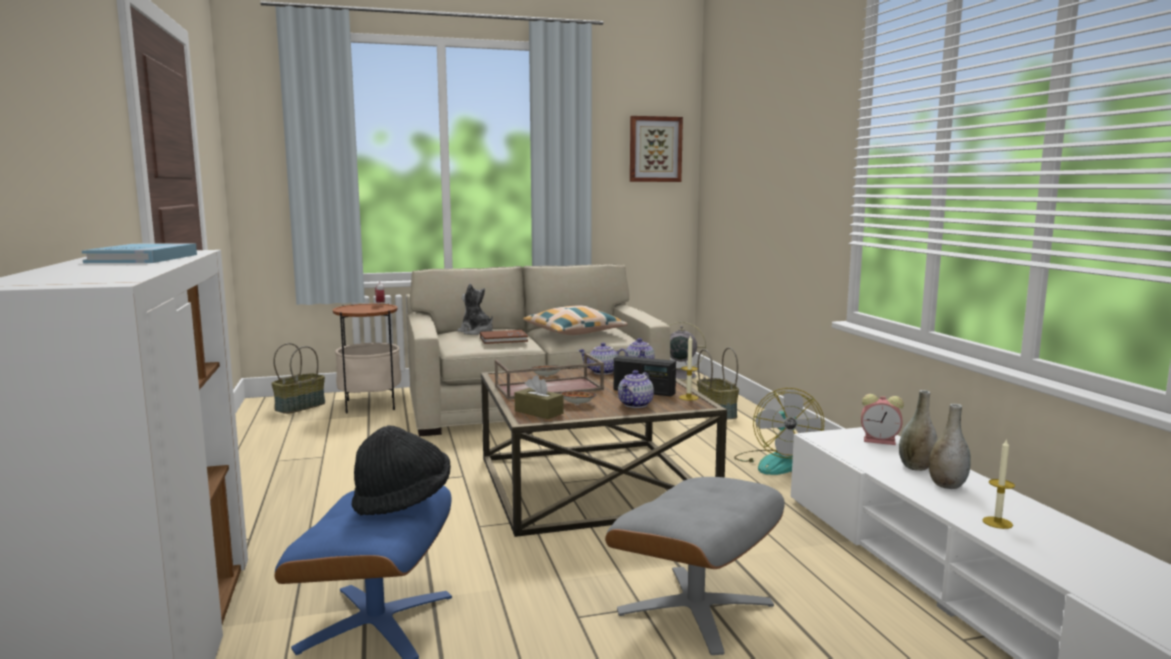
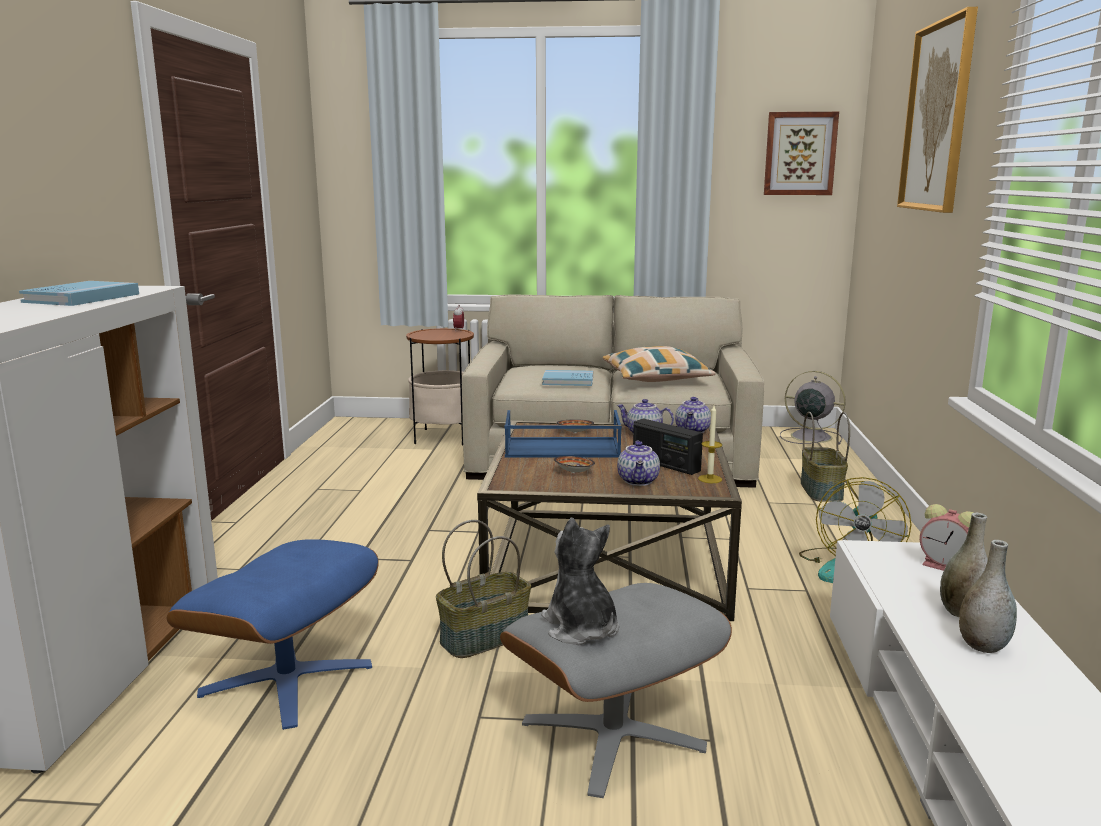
camera: 20 degrees right, 5 degrees up
basket [271,343,325,414] -> basket moved to [436,520,531,658]
black hat [351,425,451,515] -> none
plush toy [458,283,493,335] -> plush toy moved to [541,518,619,645]
brown book [480,330,528,344] -> blue book [542,370,593,386]
brown tray [495,353,604,400] -> blue tray [504,410,622,458]
brown tissue box [515,375,563,419] -> none
teapot [618,370,654,408] -> teapot turned 45 degrees counterclockwise [617,441,660,486]
candle [982,438,1015,529] -> none
none -> picture [897,7,978,213]

